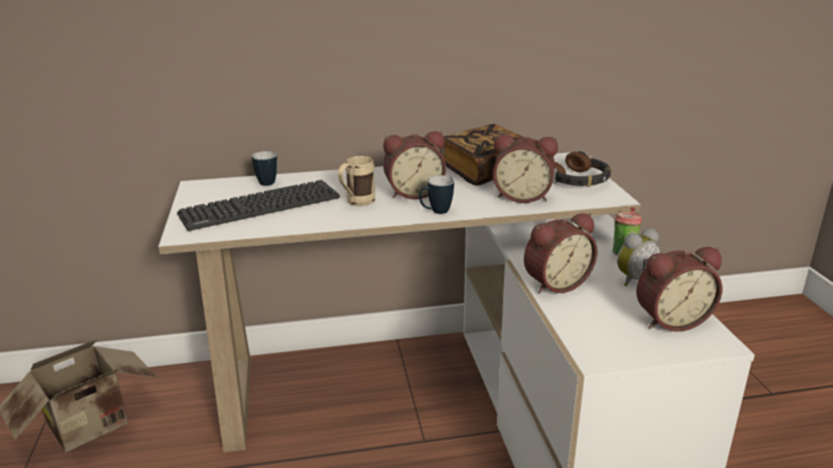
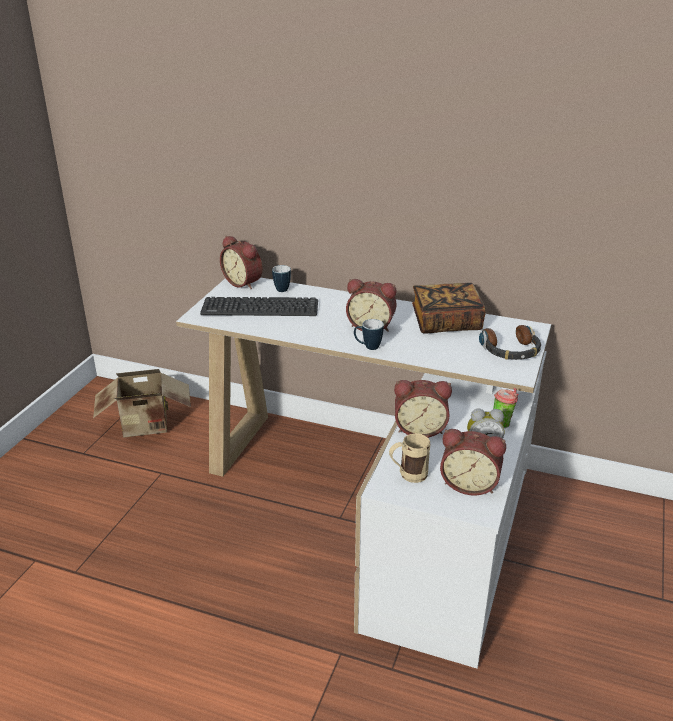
camera: 30 degrees right, 5 degrees up
beige mug [338,156,375,206] -> beige mug moved to [389,433,431,483]
alarm clock [493,134,558,203] -> alarm clock moved to [220,236,262,290]

